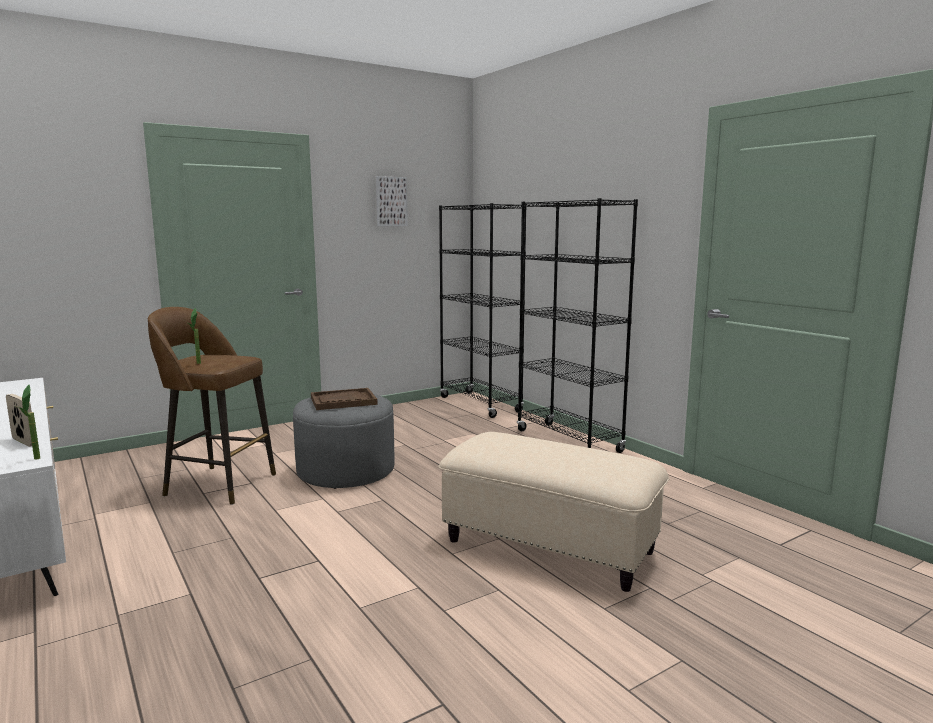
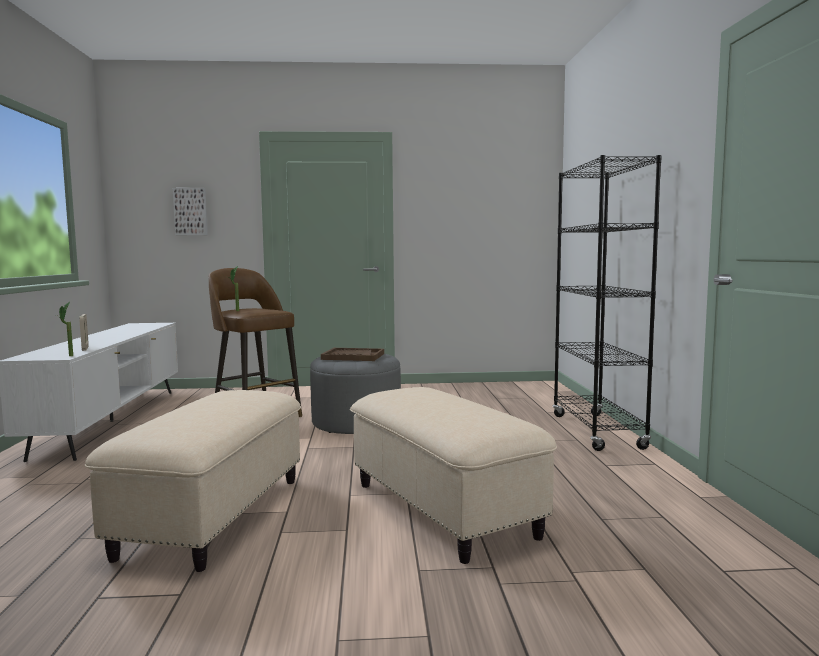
camera: 30 degrees right, 5 degrees down
picture [376,176,408,226] -> picture moved to [173,188,208,235]
black bookcase [439,203,527,418] -> none
none -> beige ottoman [85,390,301,572]

